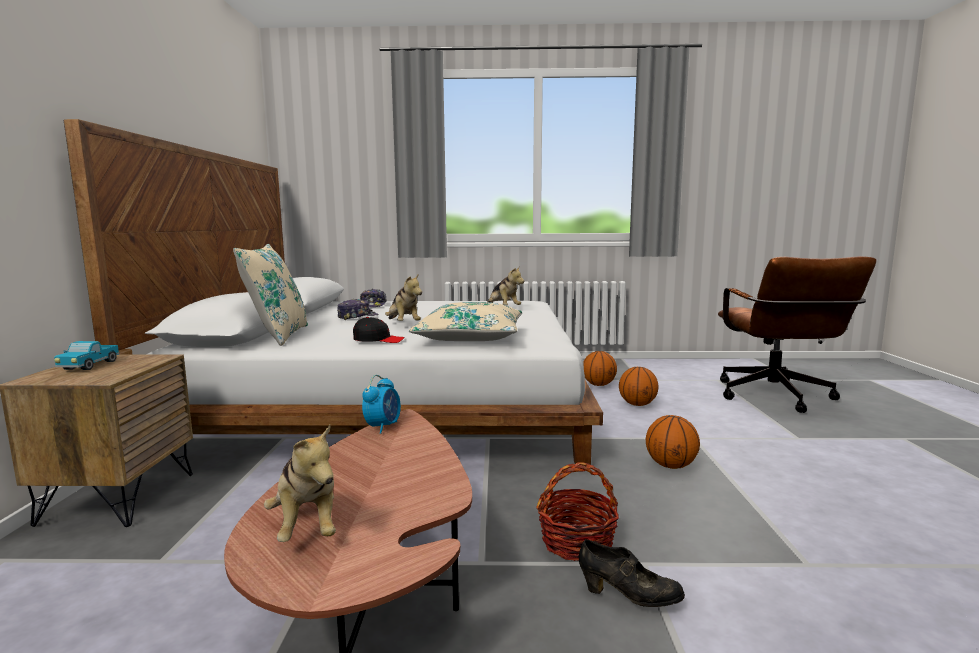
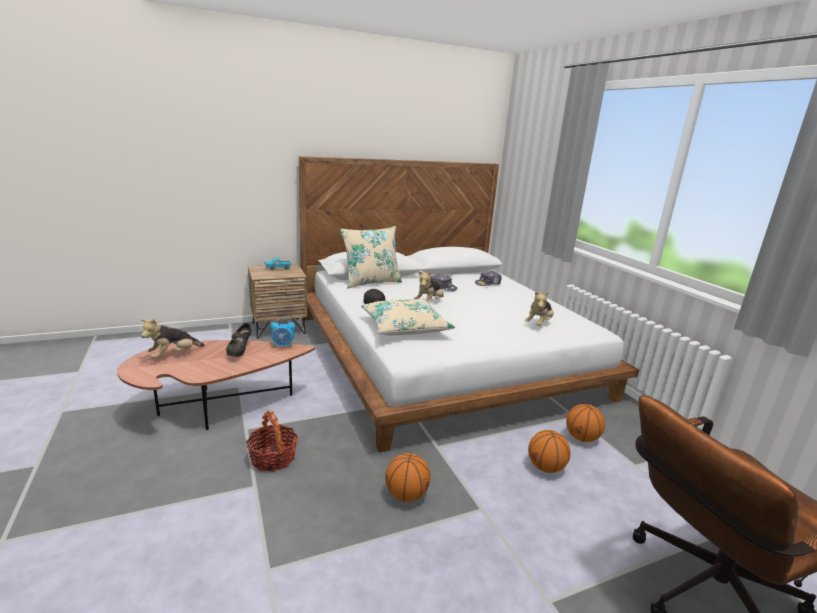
camera: 65 degrees right, 10 degrees up
black shoe [579,539,685,607] -> black shoe moved to [226,323,251,357]

